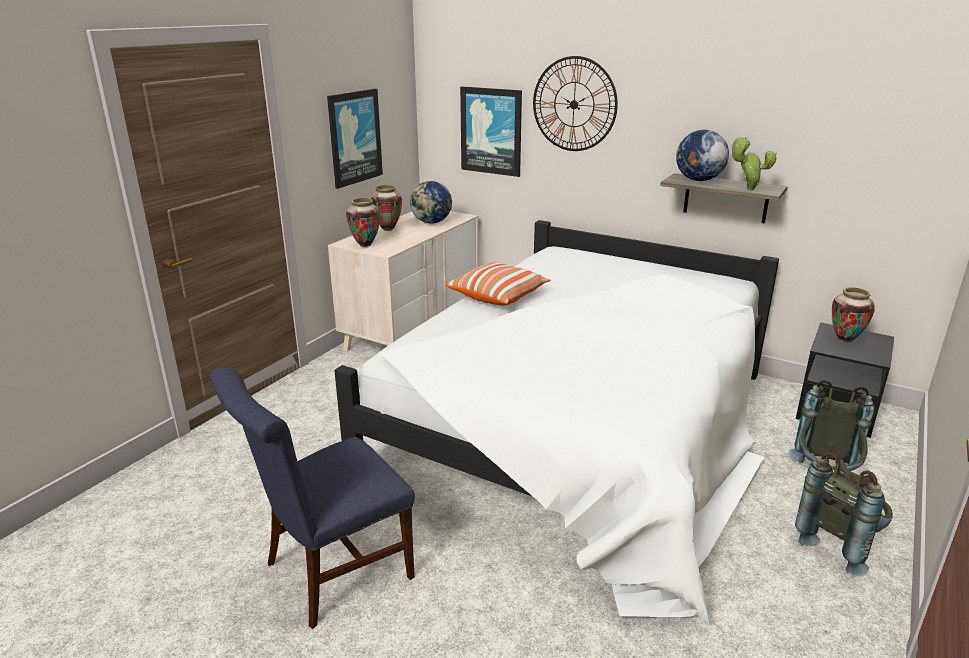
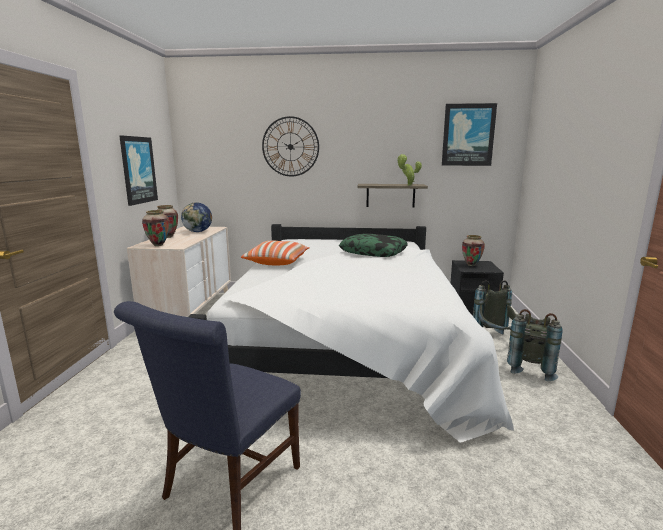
camera: 25 degrees left, 10 degrees down
picture [460,86,522,177] -> picture moved to [442,103,497,166]
globe [676,130,729,181] -> none
none -> pillow [339,234,408,257]

